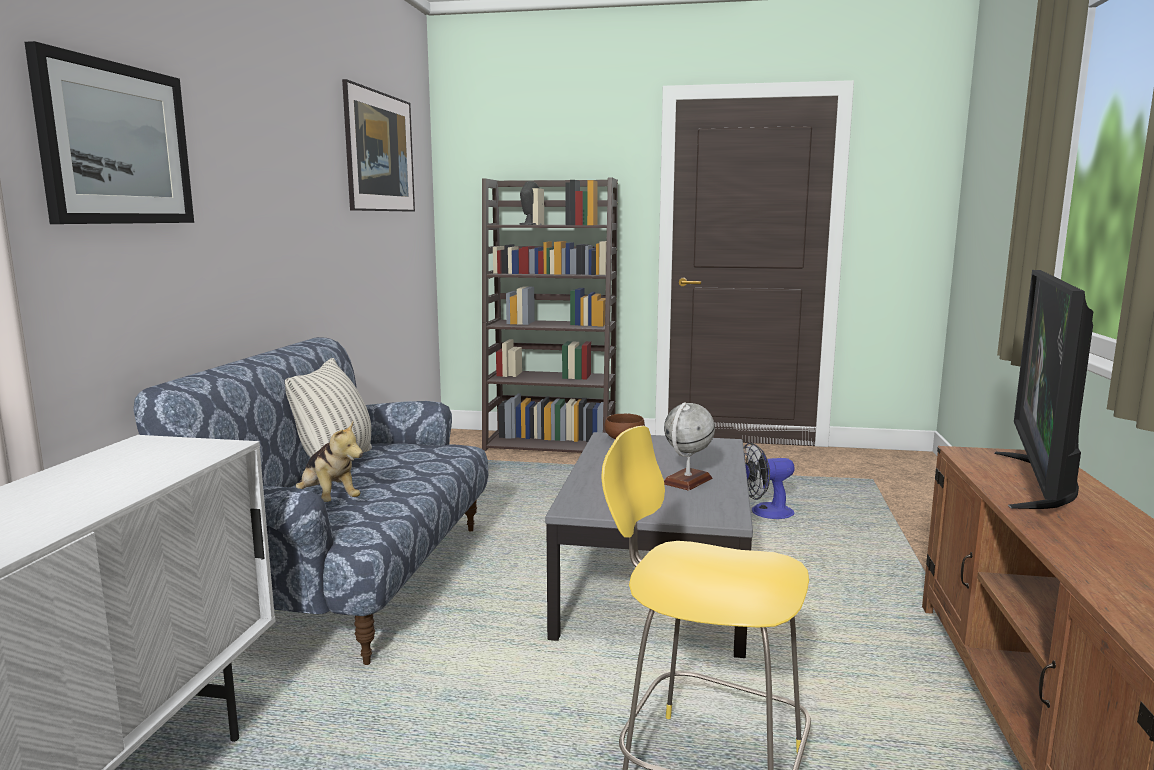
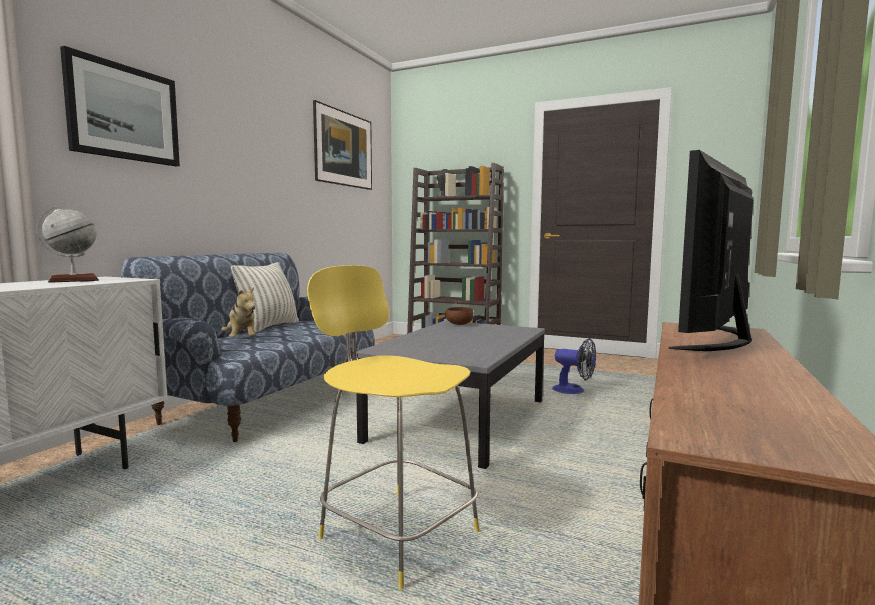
camera: 15 degrees right, 5 degrees down
globe [664,402,715,491] -> globe moved to [36,206,99,283]
fan [743,443,795,519] -> fan turned 150 degrees counterclockwise [552,338,596,394]

